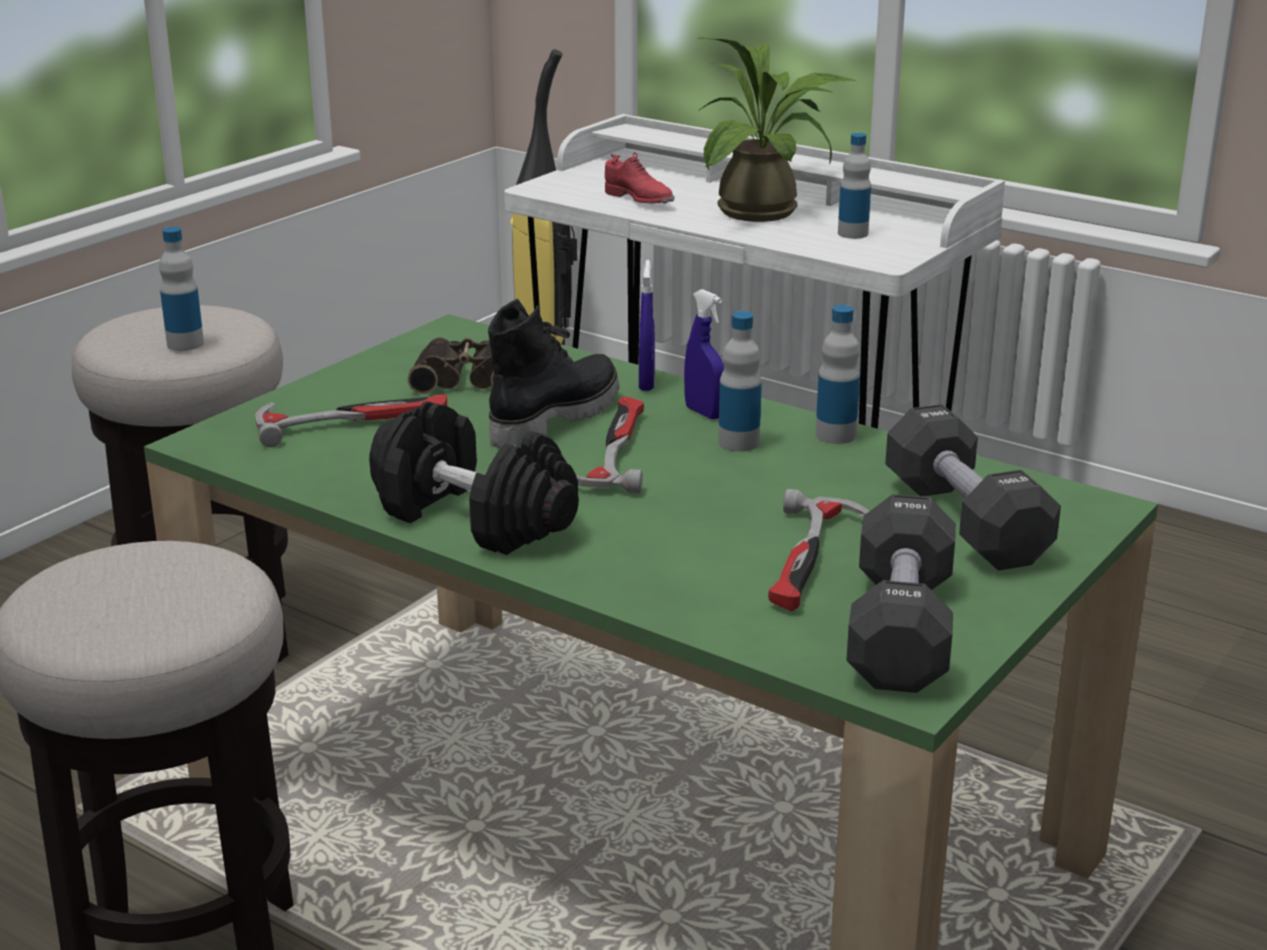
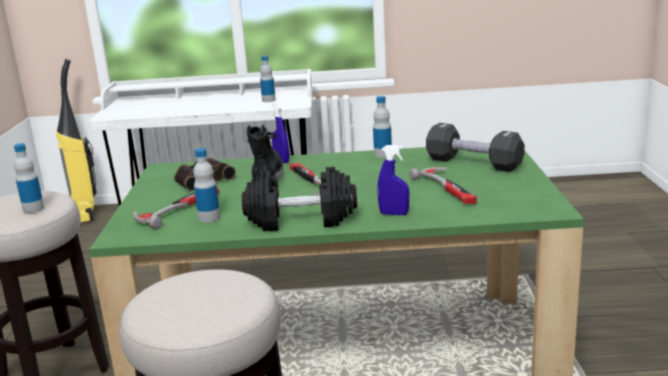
camera: 35 degrees left, 5 degrees down
red shoe [605,152,675,204] -> none
blue spray bottle [684,289,724,419] -> blue spray bottle moved to [377,145,409,216]
potted plant [698,38,856,222] -> none
bottle [718,311,762,452] -> bottle moved to [193,148,220,222]
black dumbbell [847,494,956,693] -> none

